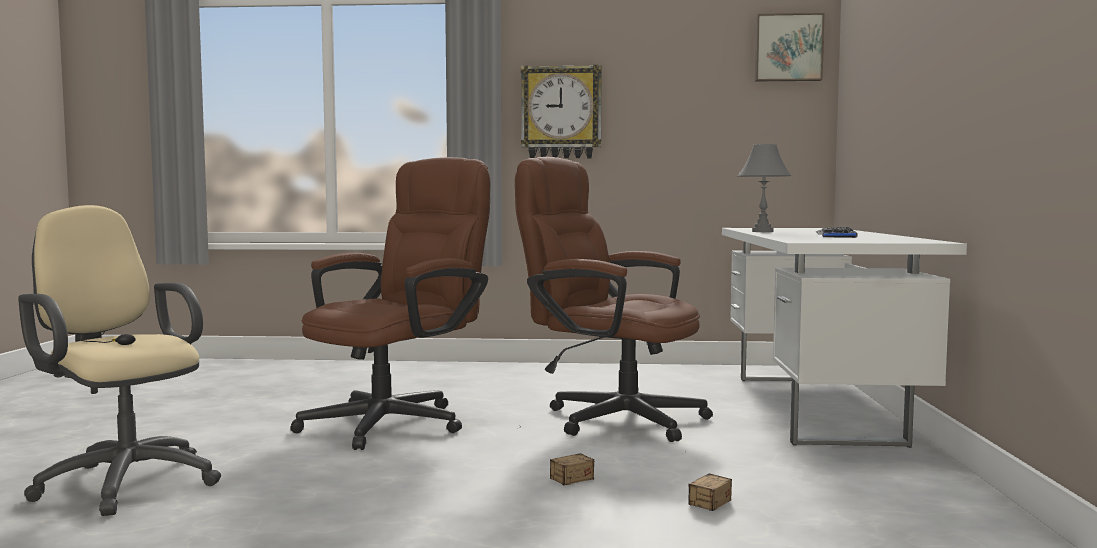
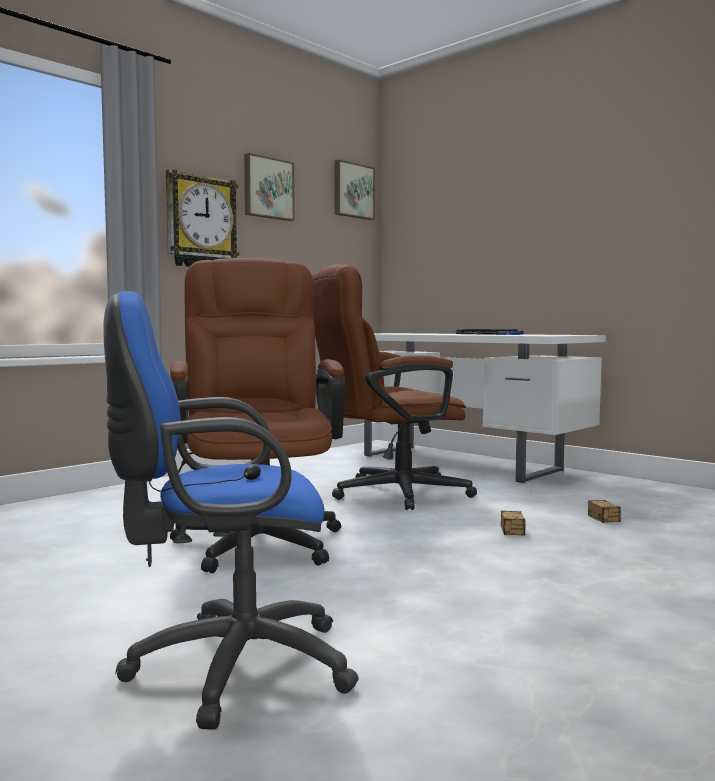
camera: 50 degrees left, 0 degrees up
beige office chair [18,205,221,516] -> blue office chair [103,291,359,730]
grey table lamp [738,144,791,232] -> none
none -> picture [244,153,295,221]

